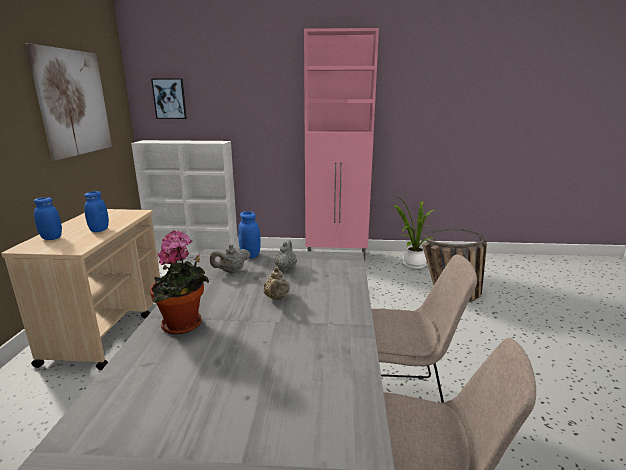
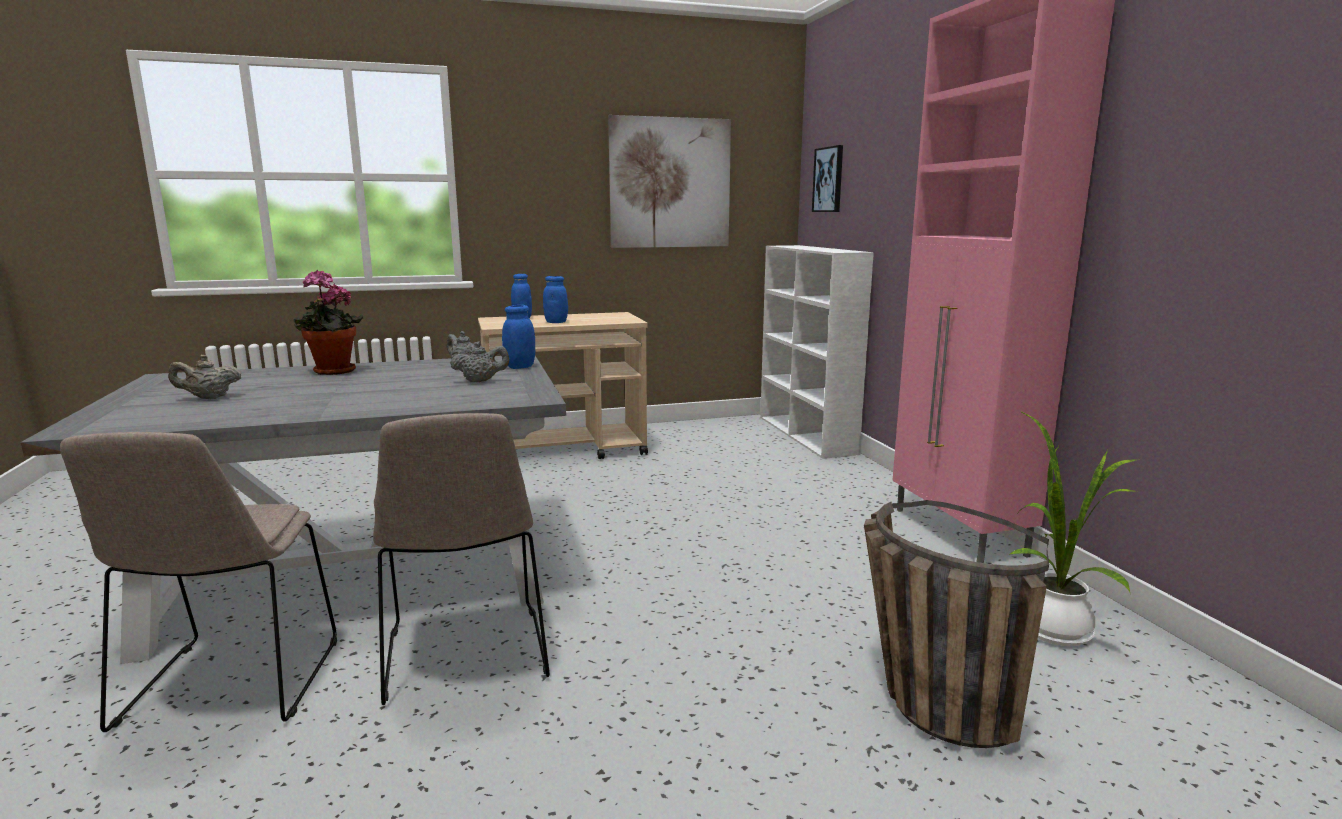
camera: 70 degrees right, 5 degrees down
beige teapot [263,267,290,300] -> beige teapot moved to [168,355,241,399]

